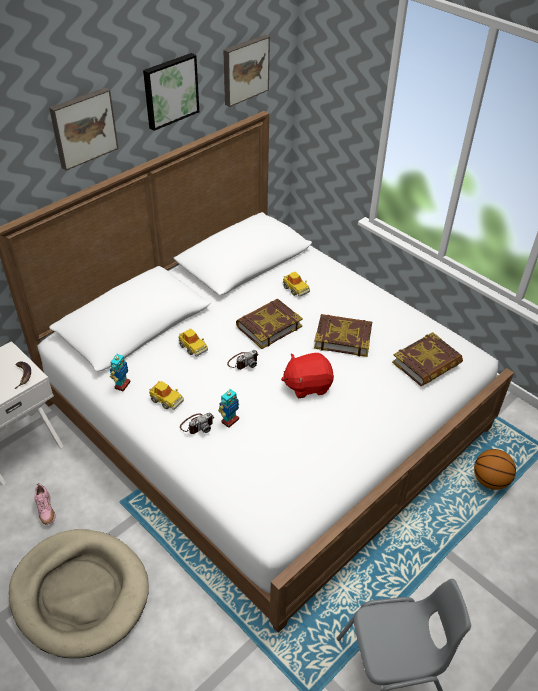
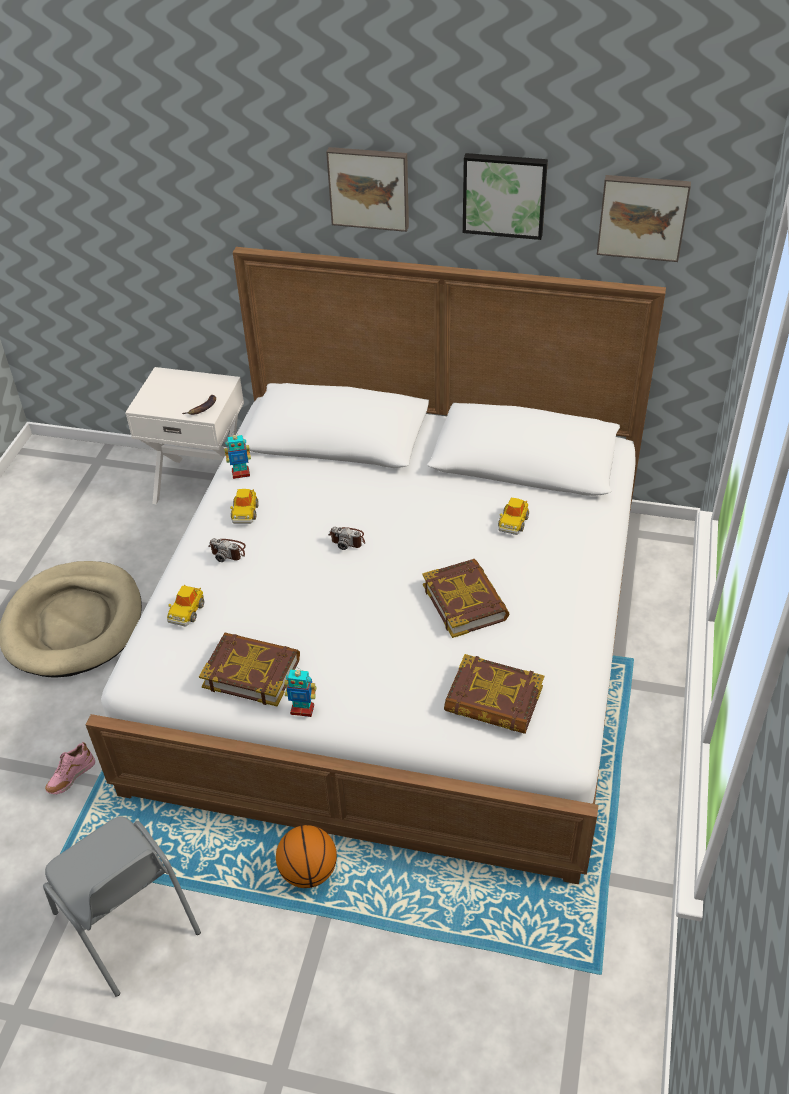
camera: 60 degrees right, 0 degrees up
pink shoe [34,483,55,525] -> pink shoe moved to [45,742,95,794]
toy car [179,328,208,356] -> toy car moved to [167,584,204,627]
toy robot [218,389,239,428] -> toy robot moved to [285,668,316,717]
book [236,299,303,349] -> book moved to [199,633,300,706]
red plush toy [281,353,334,398] -> none
basketball [474,449,516,490] -> basketball moved to [276,825,337,888]

